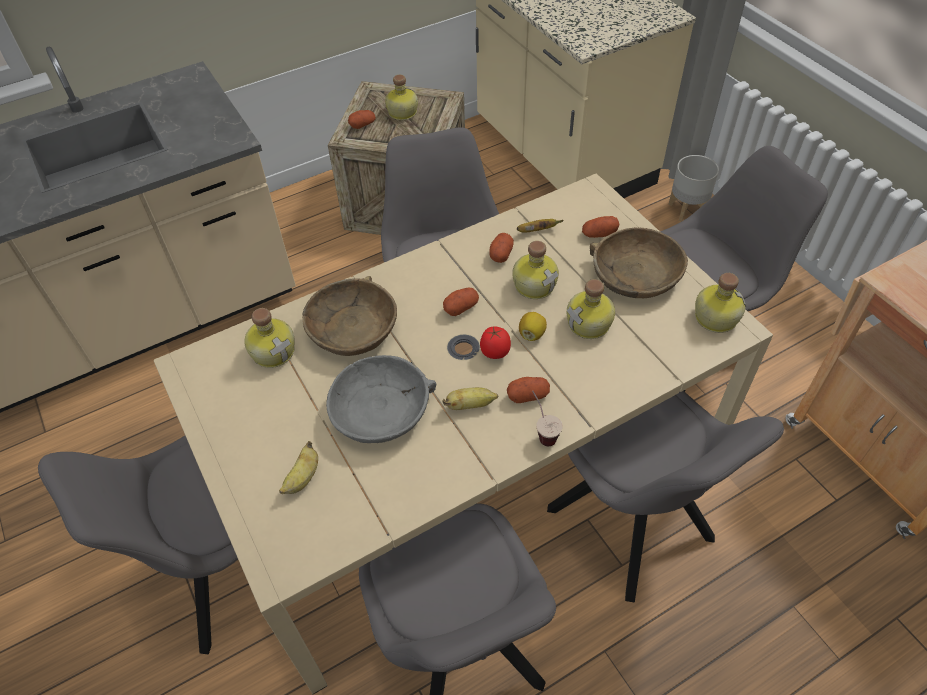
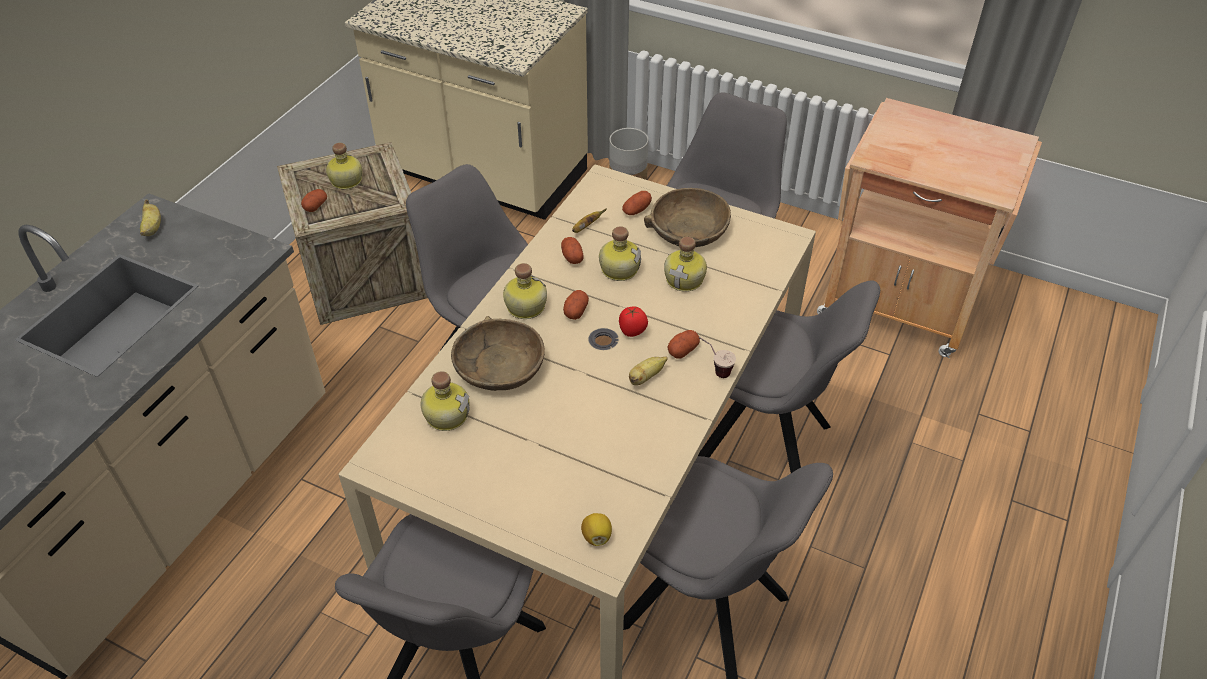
camera: 35 degrees left, 5 degrees down
banana [279,441,318,494] -> banana moved to [140,200,161,236]
grey bowl [326,355,436,443] -> none
lemon [519,312,547,341] -> lemon moved to [581,513,612,546]
bottle [695,273,746,333] -> bottle moved to [503,263,547,319]

